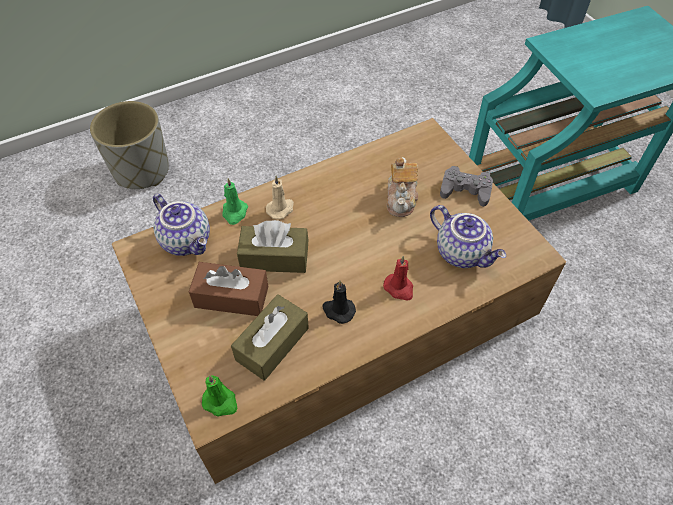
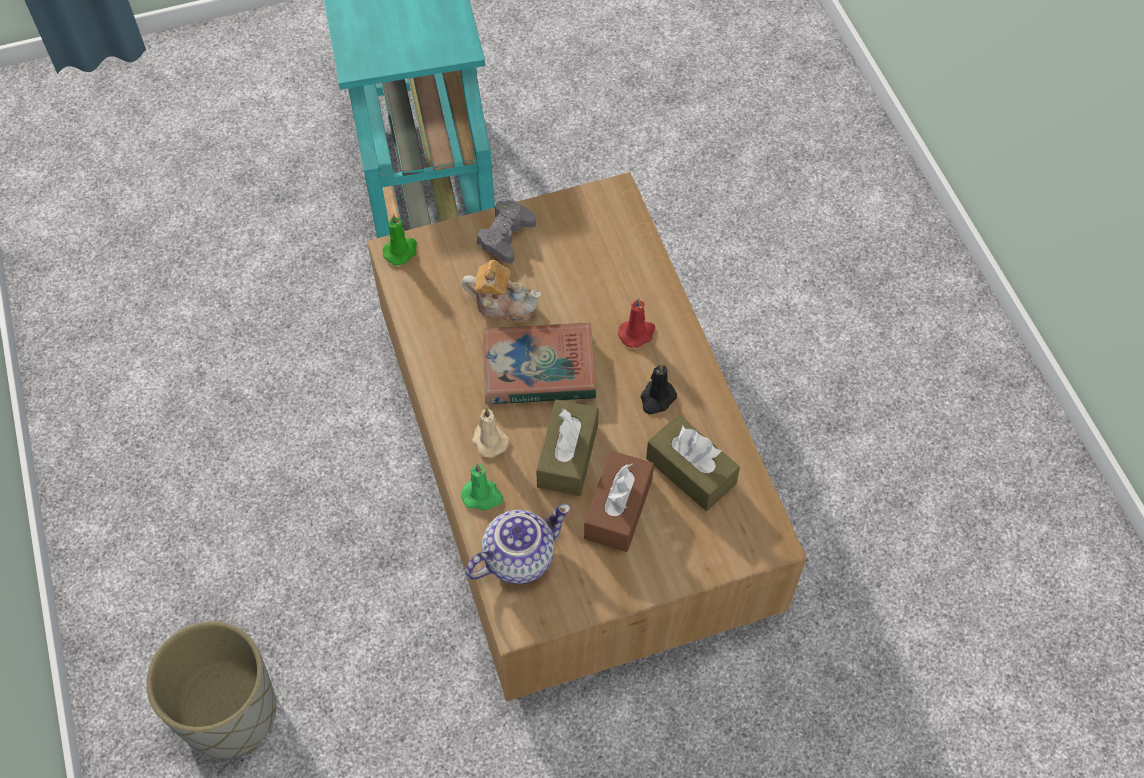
camera: 80 degrees left, 5 degrees up
green candle [202,375,237,416] -> green candle moved to [382,214,417,265]
teapot [430,205,506,268] -> none
none -> book [483,323,596,405]

